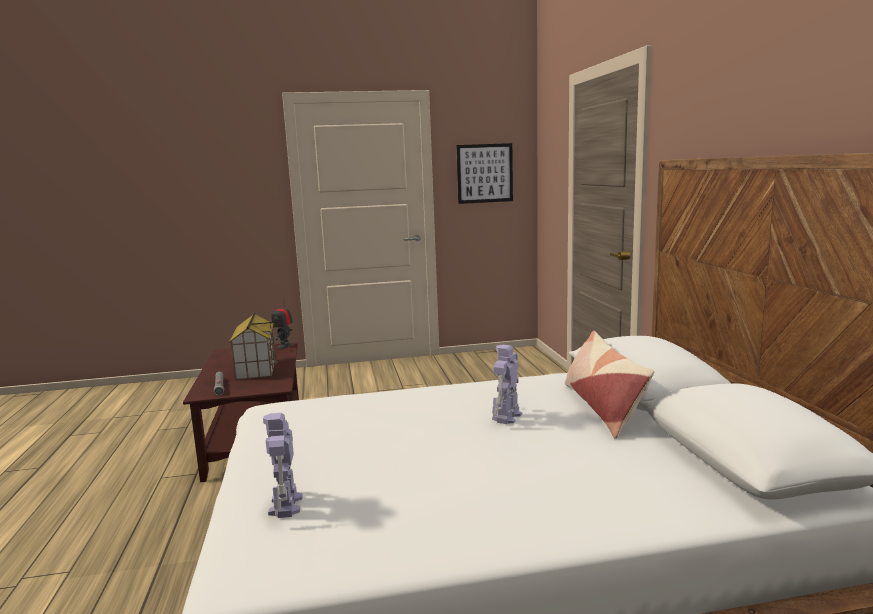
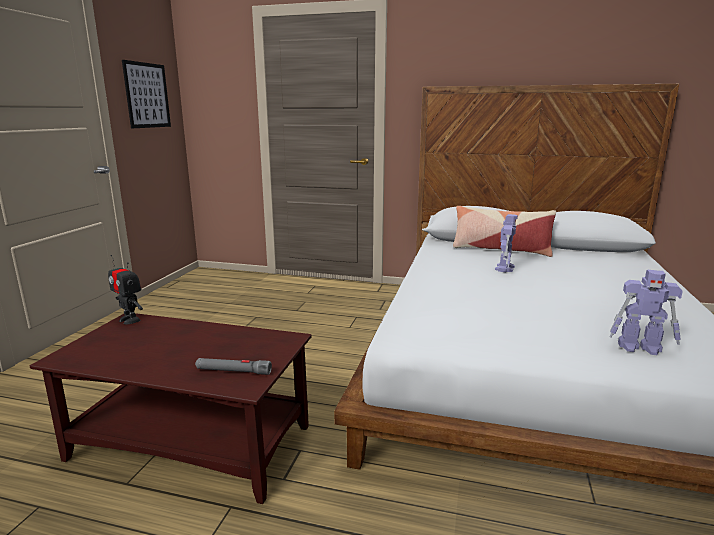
camera: 65 degrees left, 5 degrees up
toy house [229,312,277,380] -> none
toy robot [492,345,522,424] -> toy robot turned 120 degrees counterclockwise [495,214,518,272]

